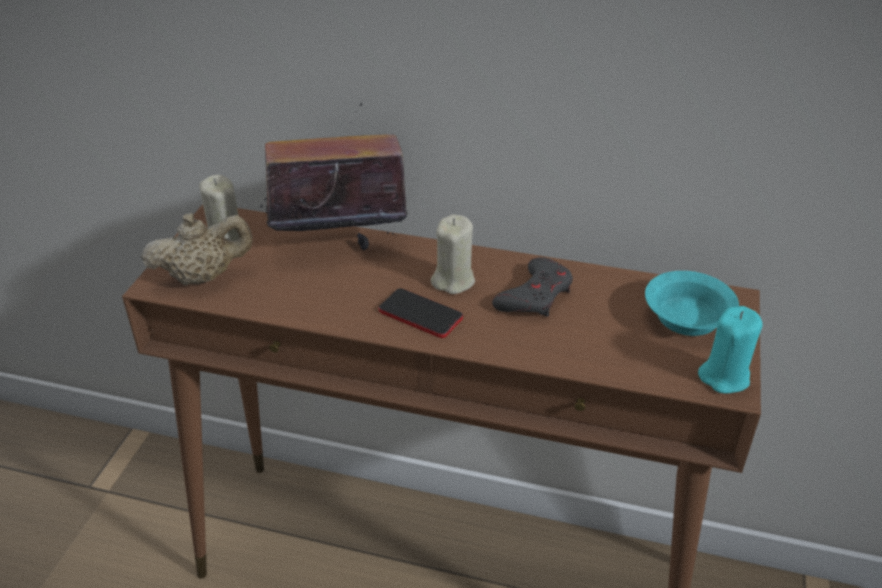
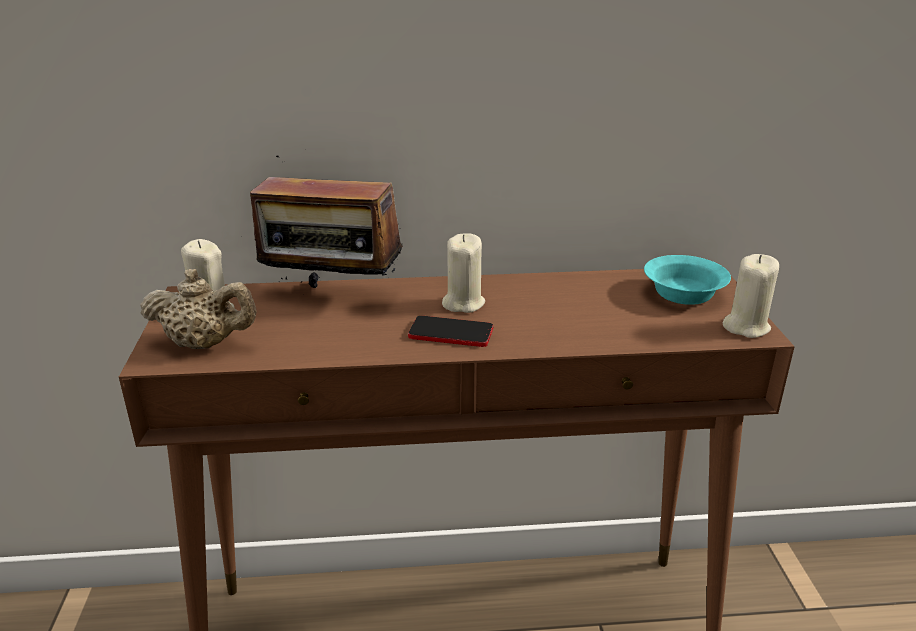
camera: 20 degrees left, 10 degrees down
beige teapot [141,213,253,286] -> beige teapot turned 45 degrees clockwise [140,269,257,349]
radio [260,103,419,251] -> radio turned 135 degrees counterclockwise [250,155,403,288]
grey game controller [492,257,573,317] -> none
turquoise candle [698,306,763,393] -> beige candle [723,254,779,338]

